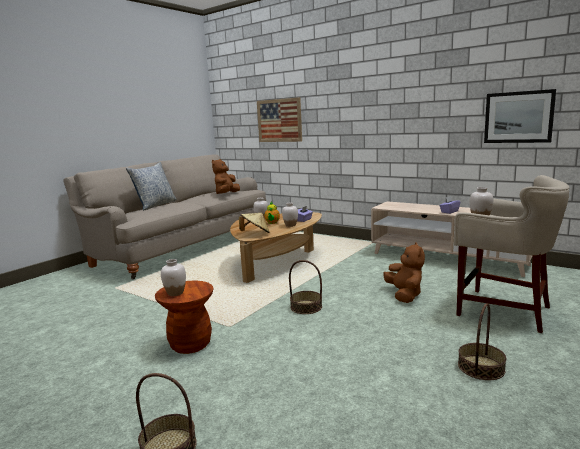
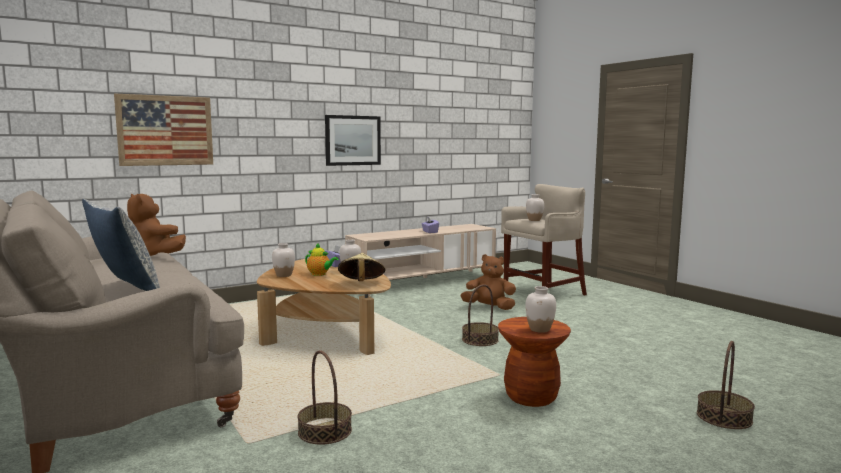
camera: 70 degrees left, 5 degrees down
basket [458,303,507,380] -> basket moved to [297,350,352,445]
picture [484,89,556,143] -> picture moved to [325,115,381,166]

